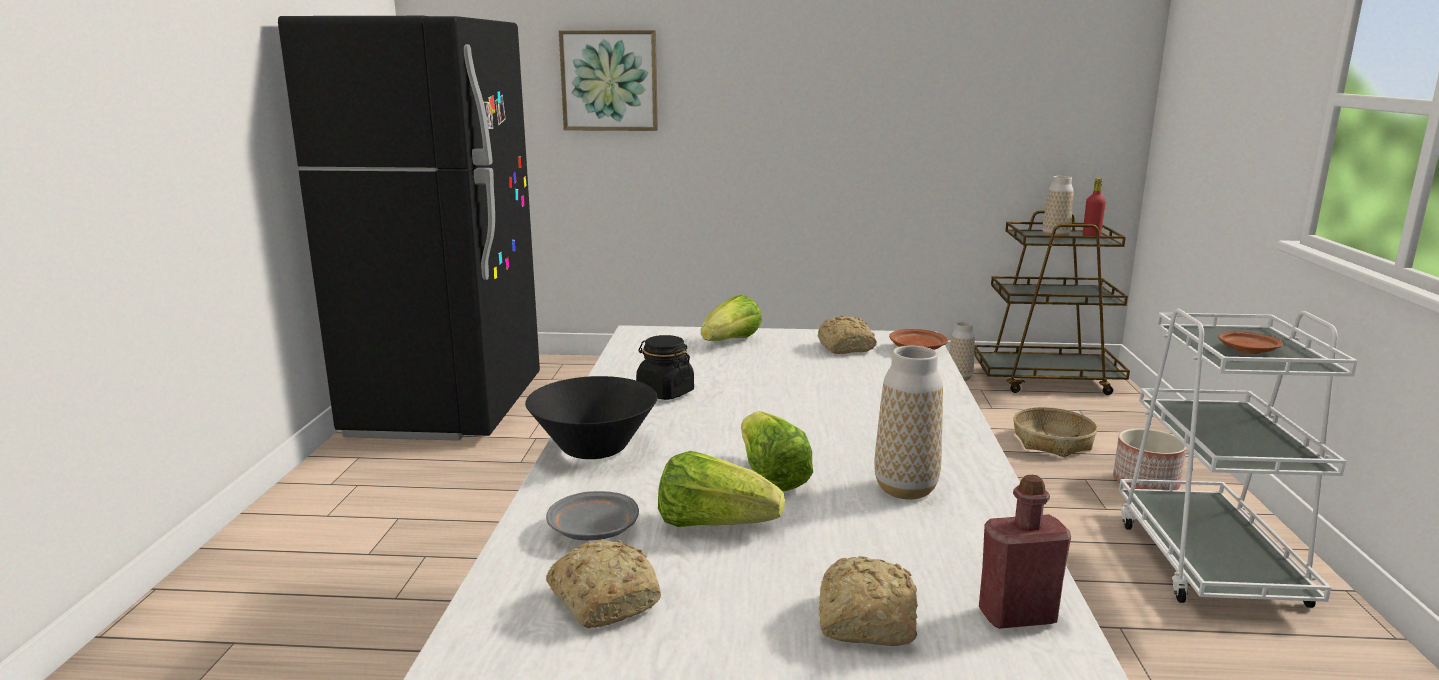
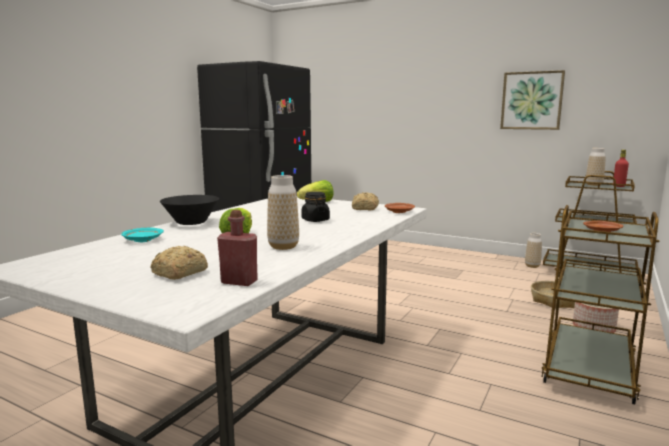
camera: 25 degrees right, 5 degrees down
grey plate [546,491,639,540] -> turquoise plate [121,228,164,242]
bread [546,540,661,628] -> none
picture [559,30,658,131] -> picture moved to [500,70,565,130]
black jar [636,335,694,400] -> black jar moved to [301,192,330,222]
lettuce [658,451,784,527] -> none
white cart [1119,309,1358,608] -> brown cart [541,205,659,404]

